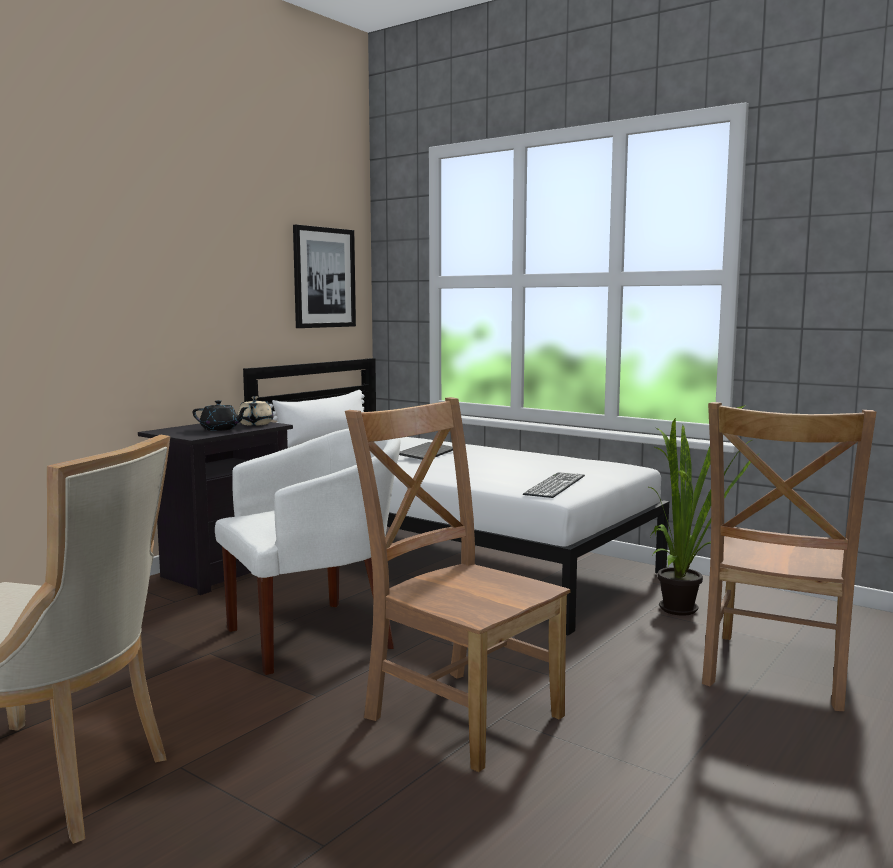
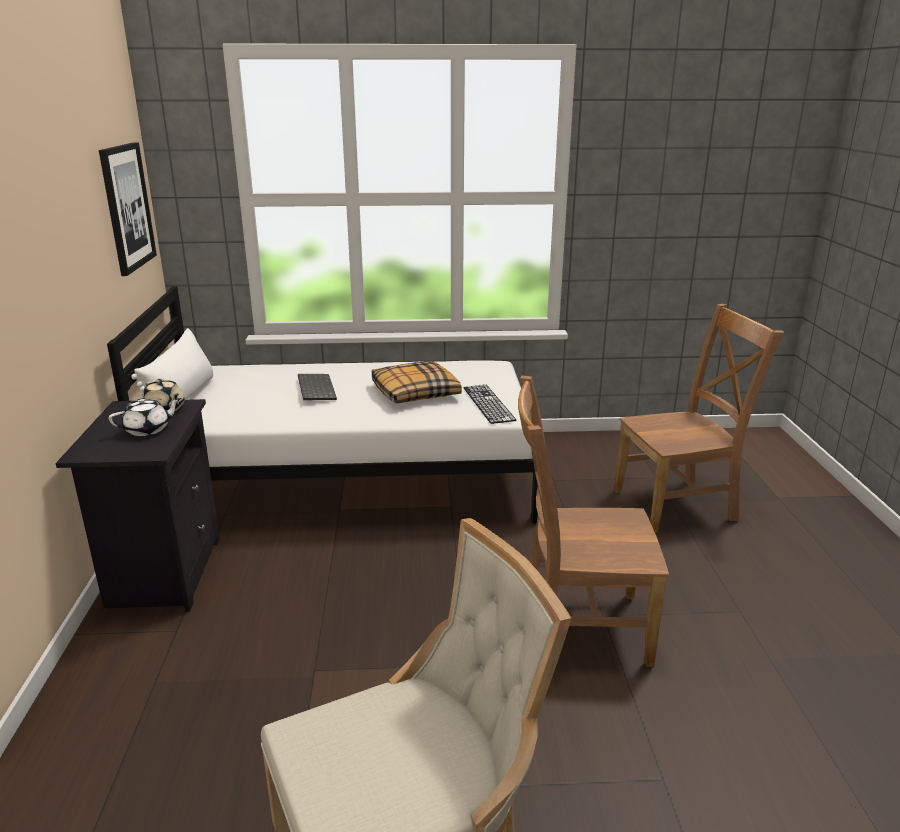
camera: 40 degrees left, 15 degrees up
black teapot [193,400,249,431] -> white teapot [109,398,181,436]
white armchair [215,428,401,675] -> none
potted plant [647,405,758,616] -> none
brown chair [702,402,876,711] -> brown chair turned 90 degrees counterclockwise [614,304,784,532]
none -> pillow [372,361,462,403]

